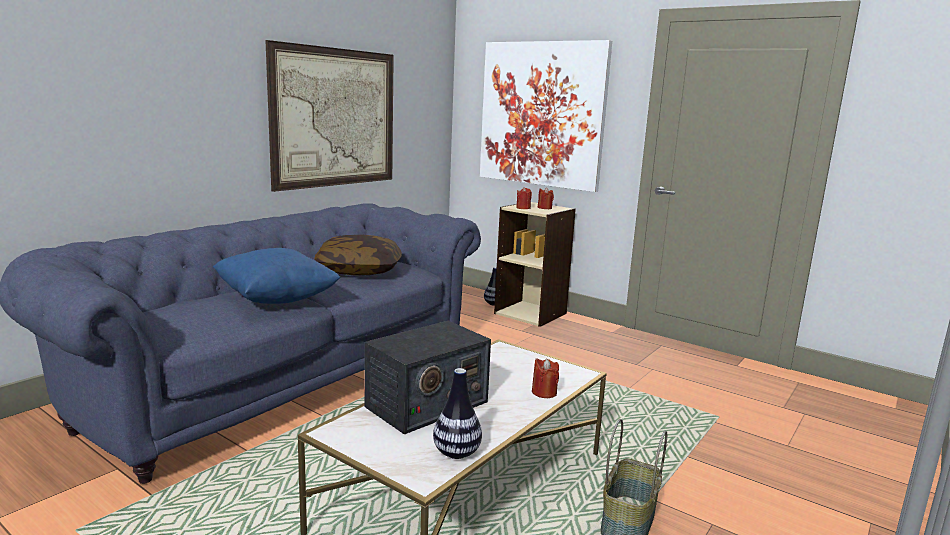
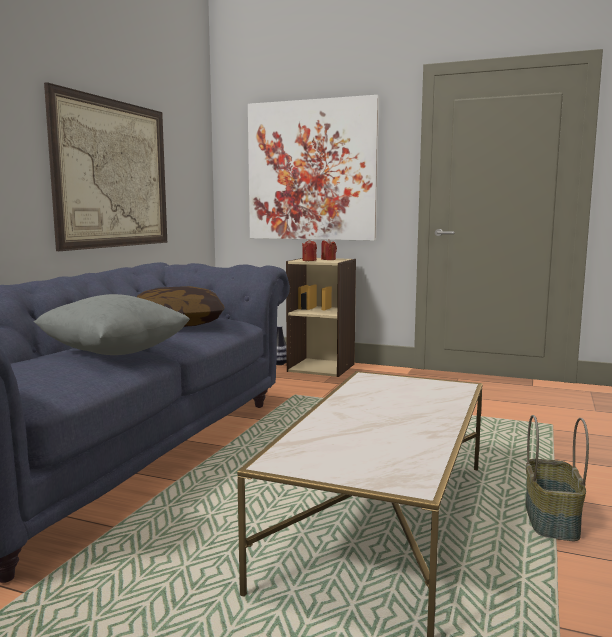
camera: 15 degrees left, 5 degrees down
blue pillow [213,248,340,304] -> grey pillow [34,294,190,355]
radio [364,321,491,434] -> none
vase [433,368,482,459] -> none
red candle [532,359,559,398] -> none

